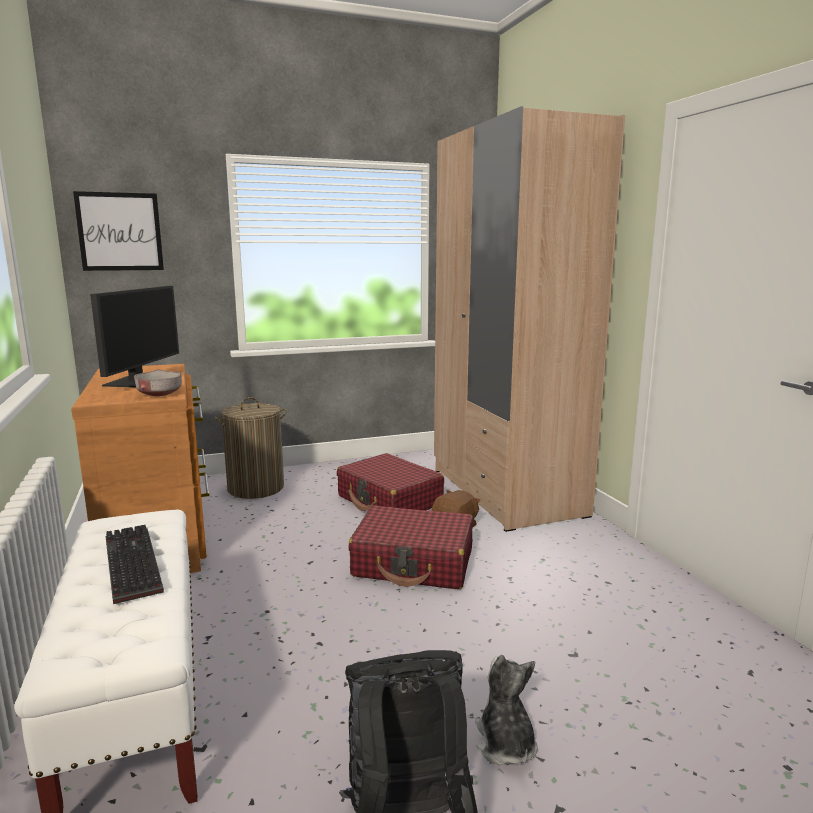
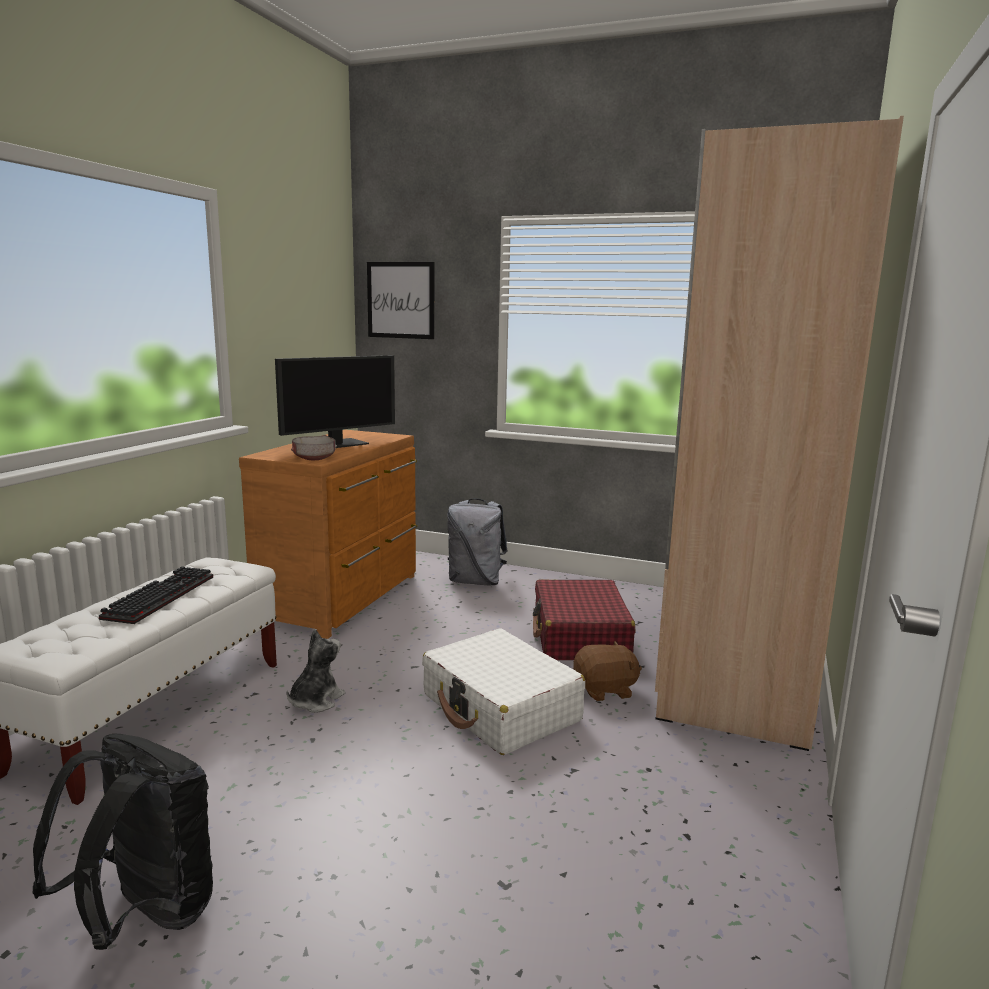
camera: 40 degrees right, 0 degrees up
laundry basket [215,397,286,499] -> grey backpack [447,498,508,585]
red suitcase [348,505,473,589] -> white suitcase [422,628,585,755]
plush toy [475,655,537,765] -> plush toy moved to [286,629,345,713]

